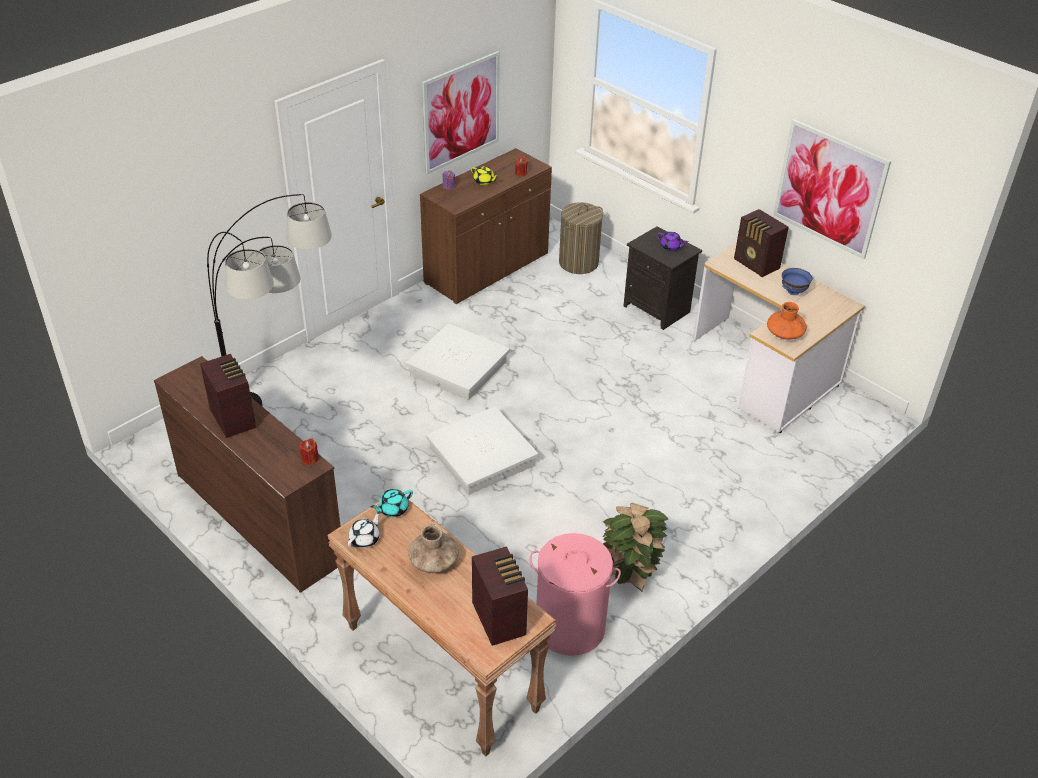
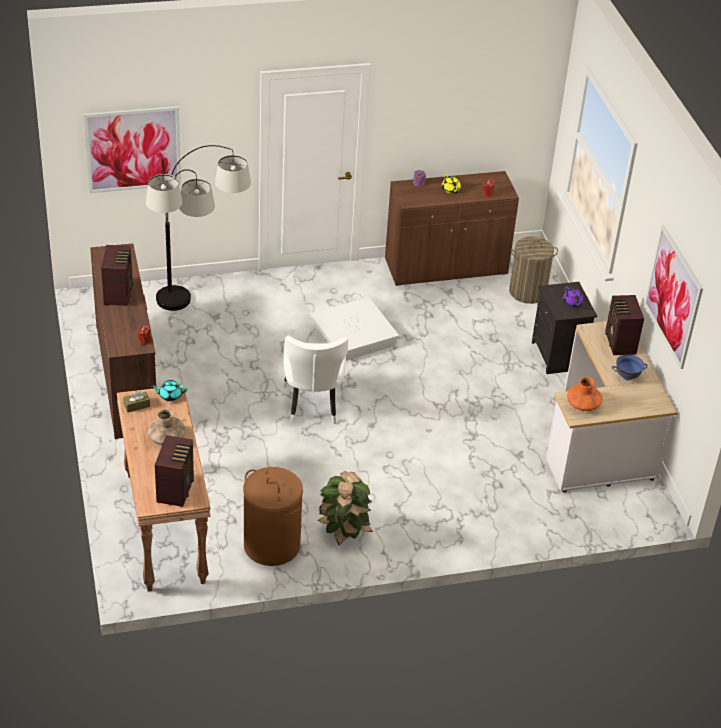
camera: 30 degrees right, 0 degrees up
white teapot [348,511,380,548] -> brown tissue box [123,391,150,412]
picture [422,51,500,175] -> picture moved to [83,106,181,193]
white storage box [426,406,538,495] -> white chair [283,336,348,424]
pink laundry basket [530,533,621,656] -> brown laundry basket [243,467,303,566]

